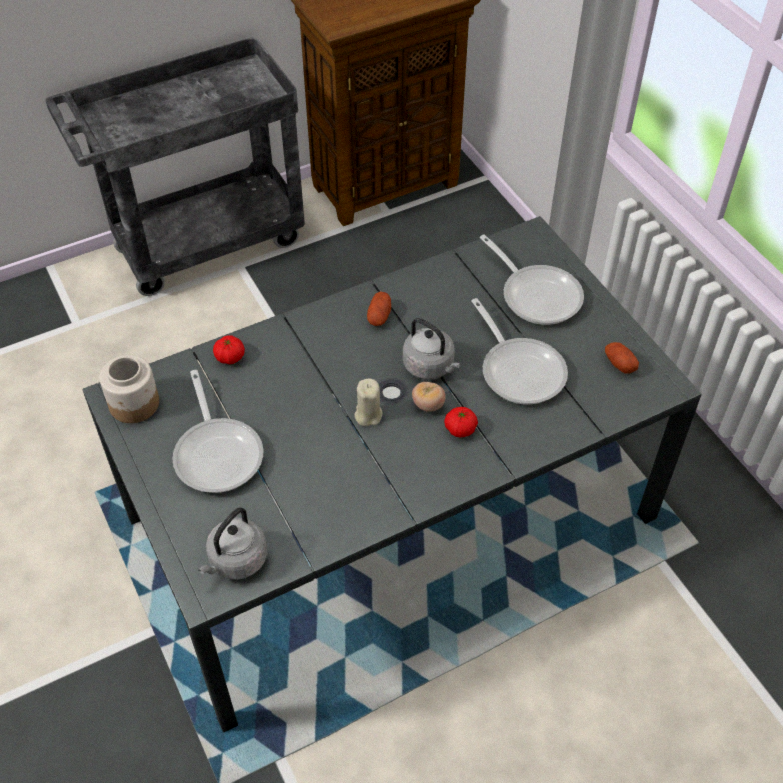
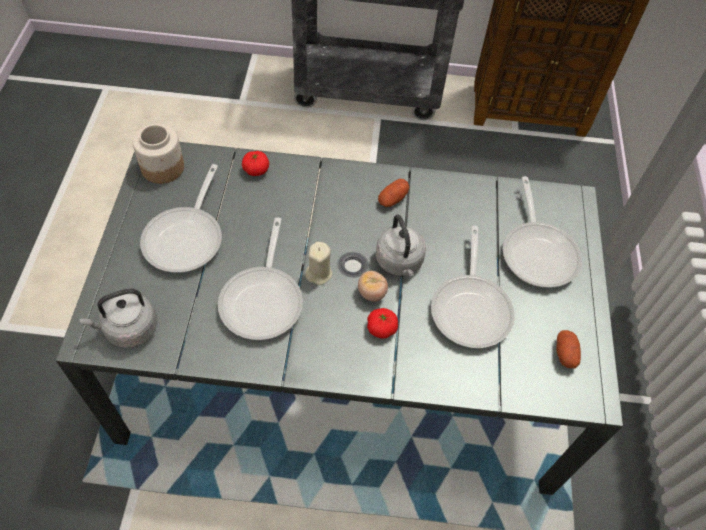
camera: 30 degrees right, 5 degrees up
none -> frying pan [218,217,303,340]

